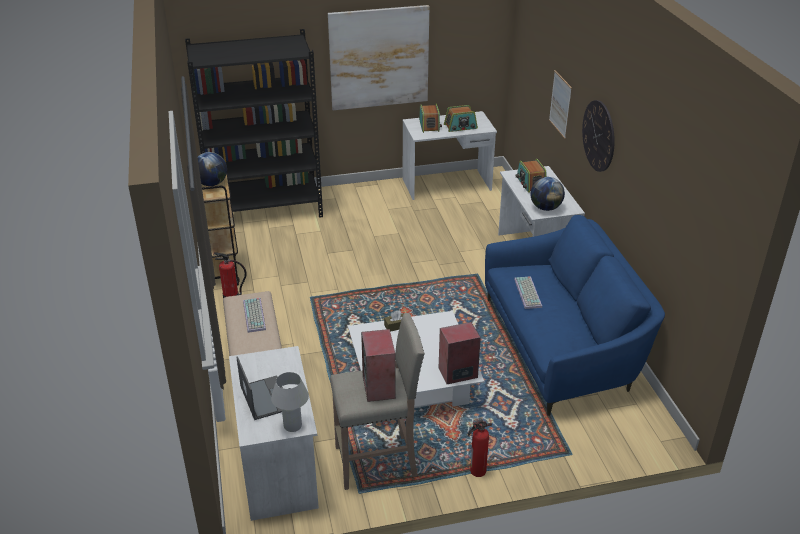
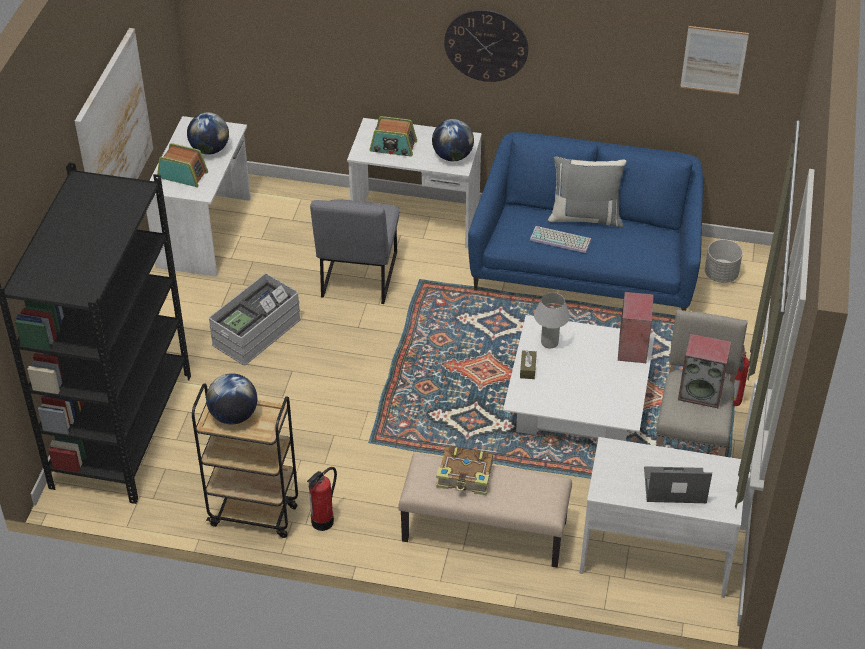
camera: 65 degrees left, 10 degrees up
keyboard [243,298,266,333] -> book [436,446,493,495]
white table lamp [271,372,309,432] -> white table lamp moved to [534,292,570,348]
radio [444,105,478,132] -> globe [187,113,229,155]
picture [549,70,572,139] -> picture moved to [680,26,749,95]
none -> grey storage box [209,273,301,365]
none -> grey chair [310,199,400,304]
none -> grey pillow [548,156,627,228]
none -> grey planter [705,239,743,283]

